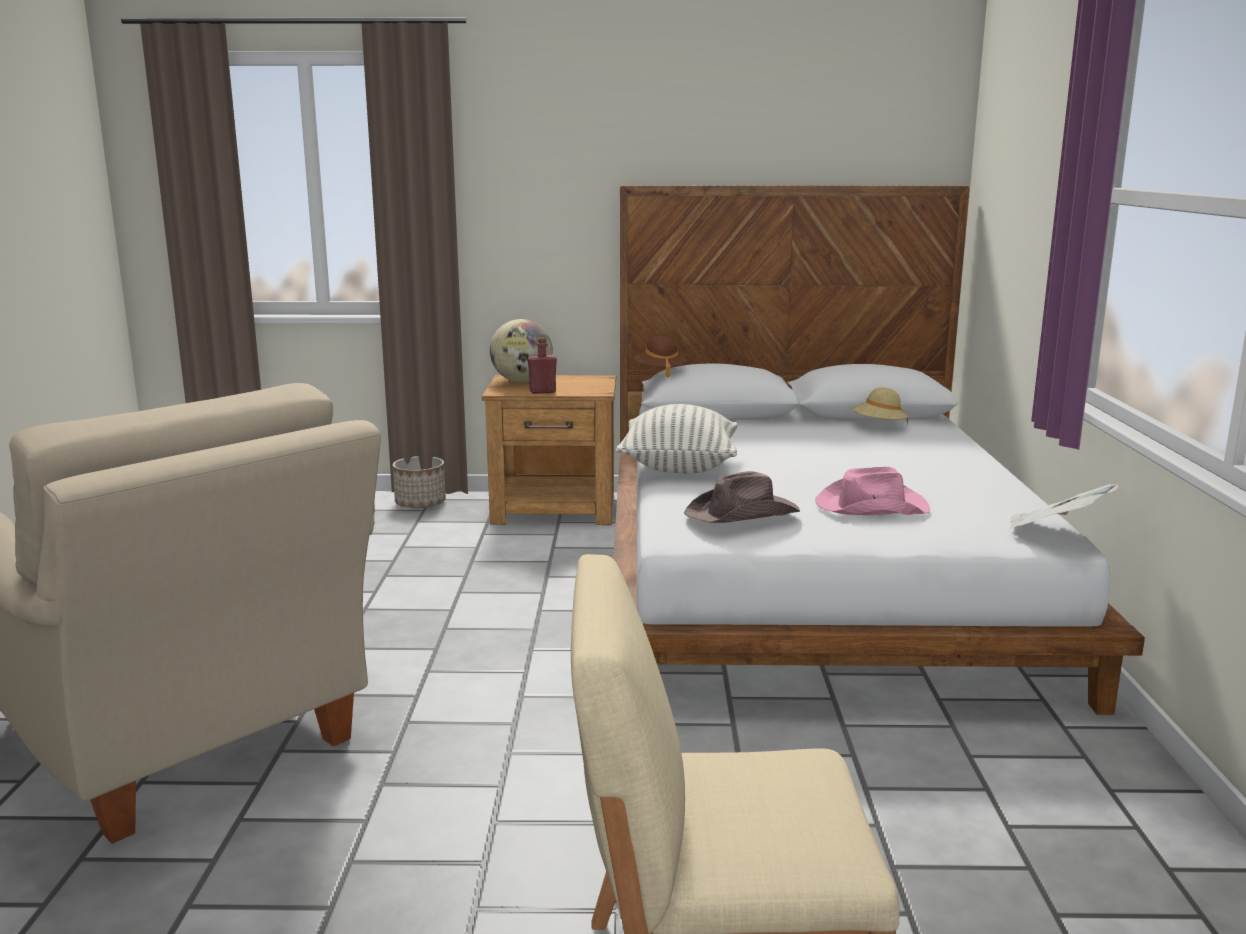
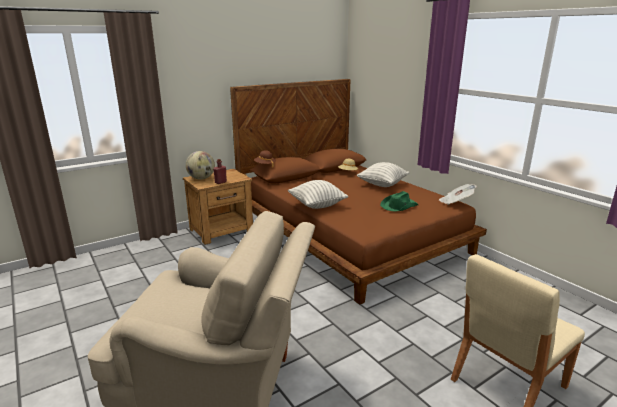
camera: 35 degrees left, 5 degrees up
planter [393,456,446,508] -> none
white bed [613,185,1145,715] -> brown bed [230,79,487,305]
brown hat [684,471,800,523] -> none
pink hat [815,467,930,515] -> green hat [380,191,418,211]
none -> pillow [357,162,409,187]

